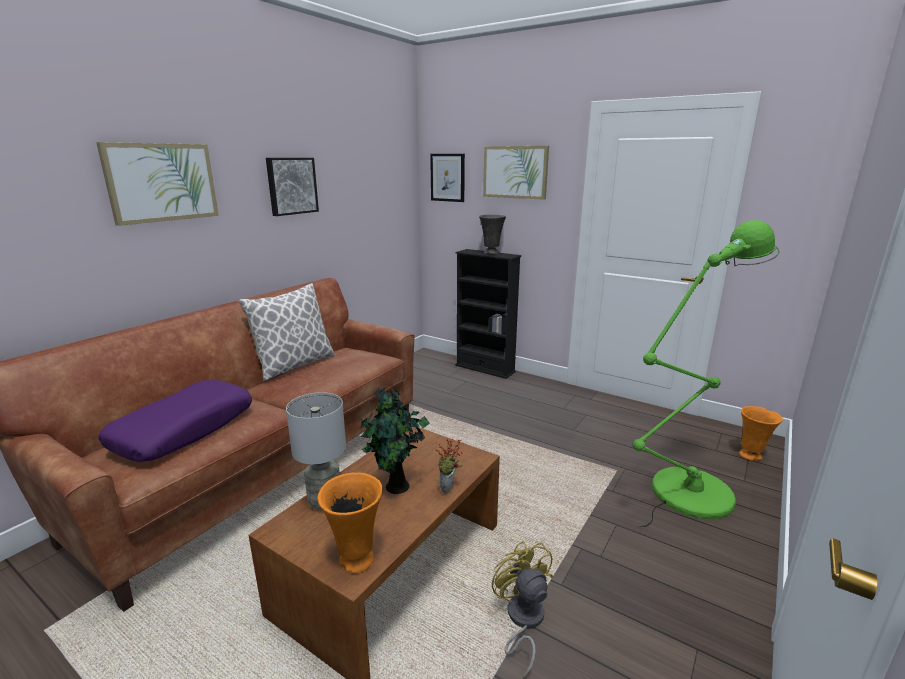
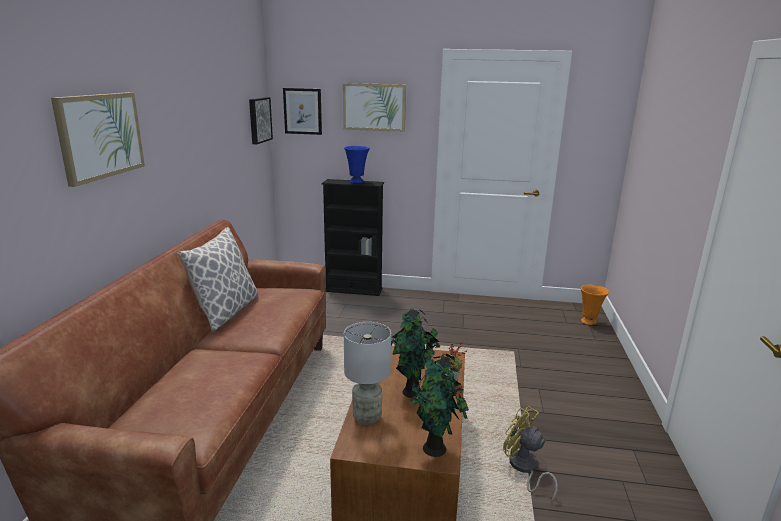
camera: 25 degrees left, 0 degrees up
purple pillow [99,380,252,462] -> none
picture [266,158,319,216] -> picture moved to [249,97,273,144]
orange vase [318,473,383,574] -> potted plant [410,354,469,457]
grey vase [479,214,506,254] -> blue vase [344,146,370,183]
green floor lamp [633,220,780,527] -> none

